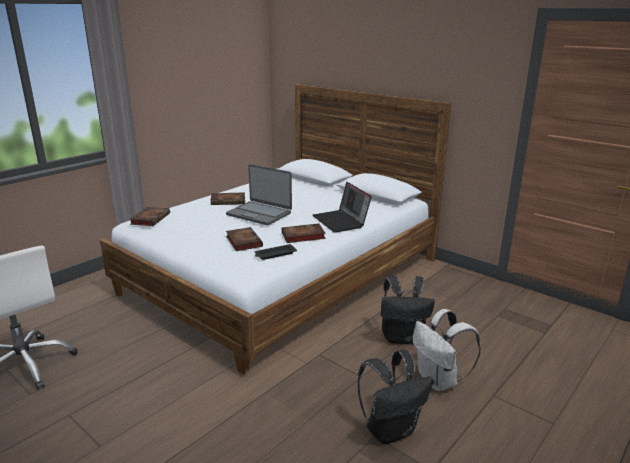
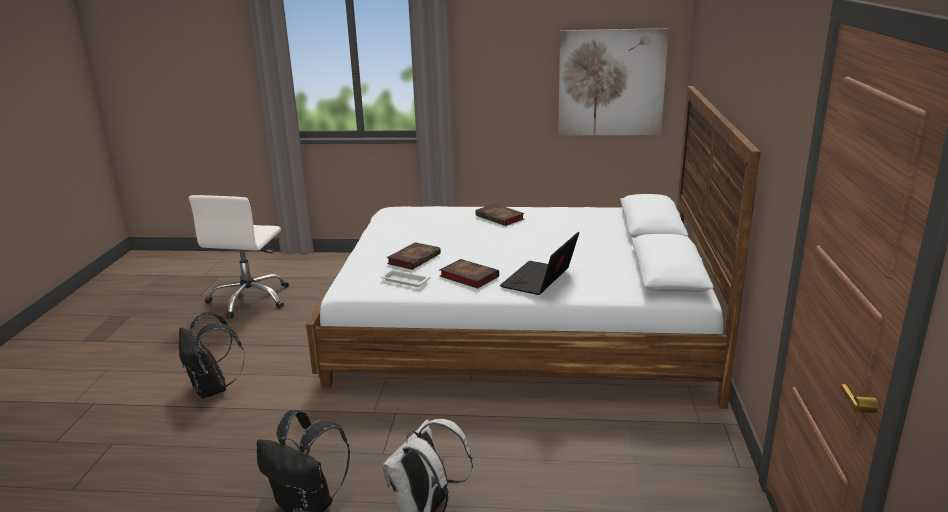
camera: 55 degrees right, 0 degrees up
book [129,207,170,226] -> none
laptop [226,164,292,225] -> none
black tray [254,244,297,260] -> white tray [381,270,430,287]
black backpack [381,276,435,344] -> black backpack moved to [179,312,245,399]
none -> picture [558,28,669,136]

